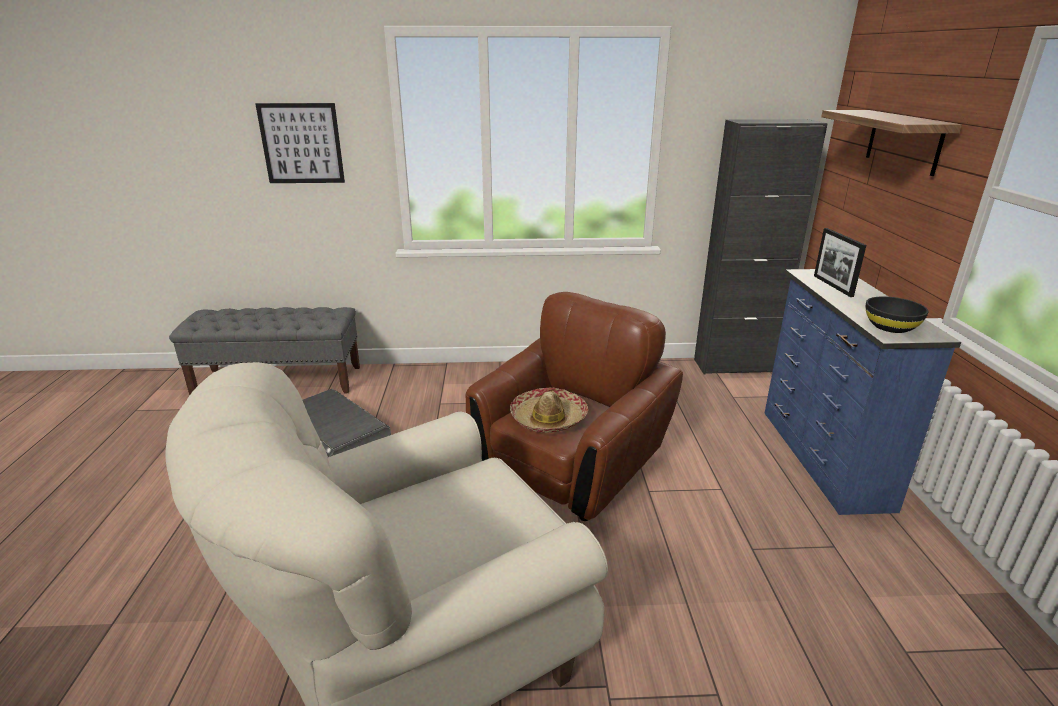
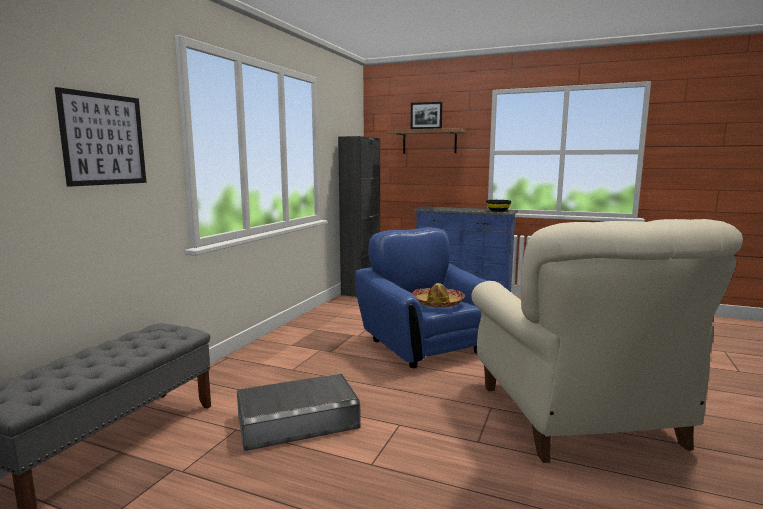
camera: 65 degrees left, 15 degrees down
brown armchair [466,292,683,521] -> blue armchair [355,227,487,368]
picture frame [814,228,866,297] -> picture frame moved to [411,102,442,129]

